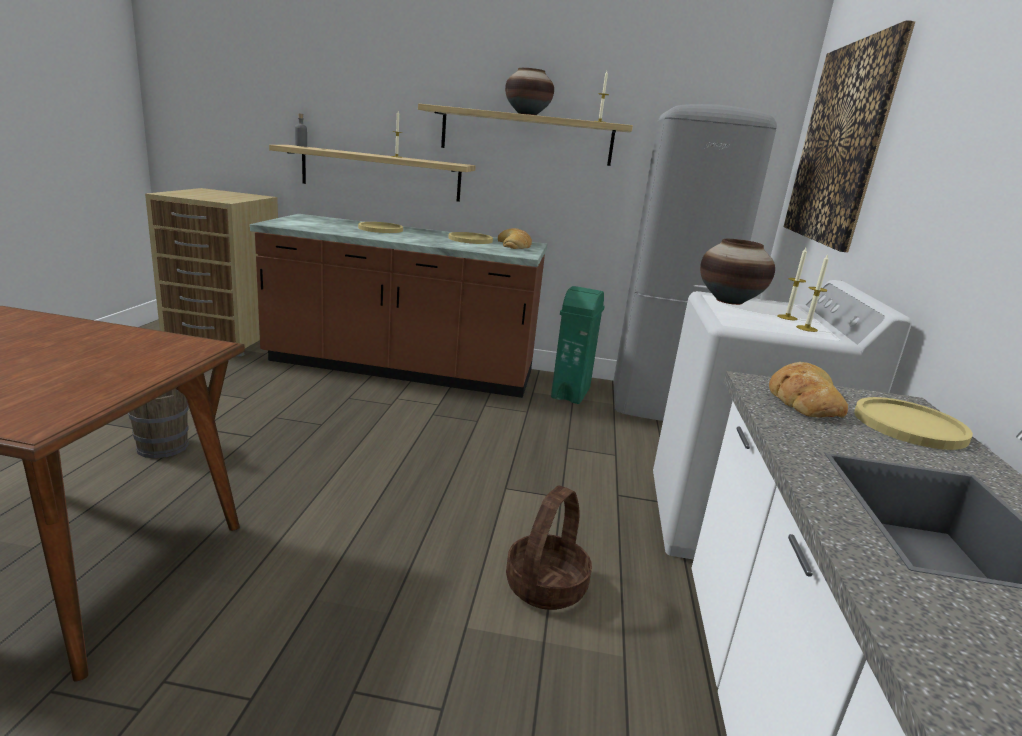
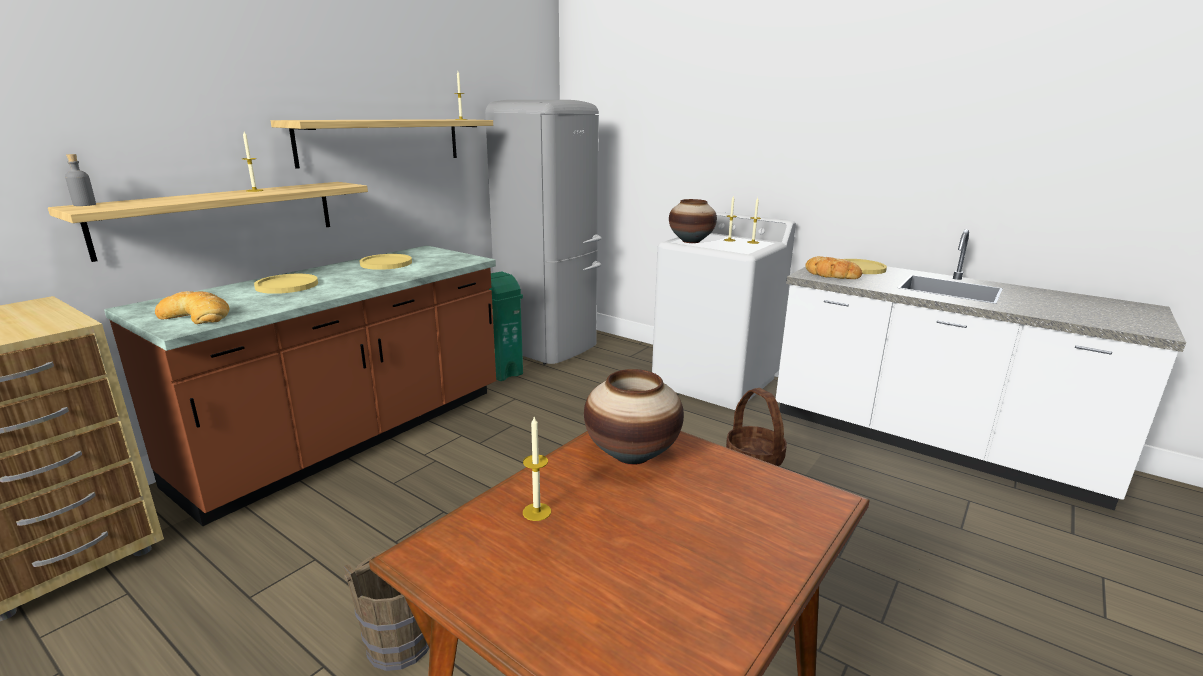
camera: 60 degrees left, 0 degrees up
bread [498,228,532,249] -> bread moved to [155,291,229,324]
vase [505,68,554,115] -> vase moved to [584,369,684,465]
picture [783,20,915,252] -> none
none -> candle [523,415,551,521]

